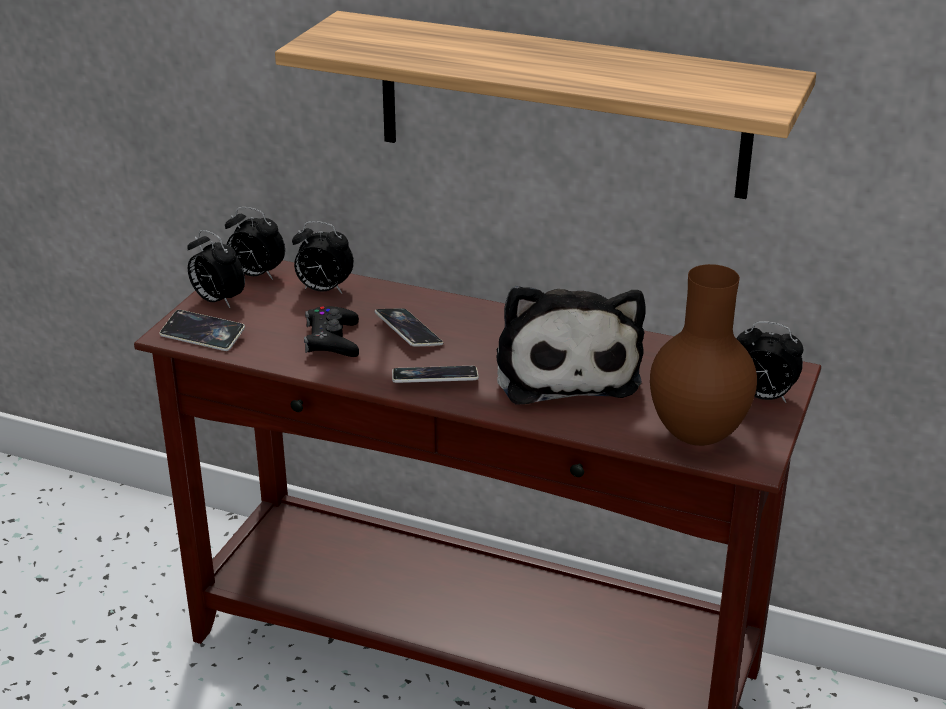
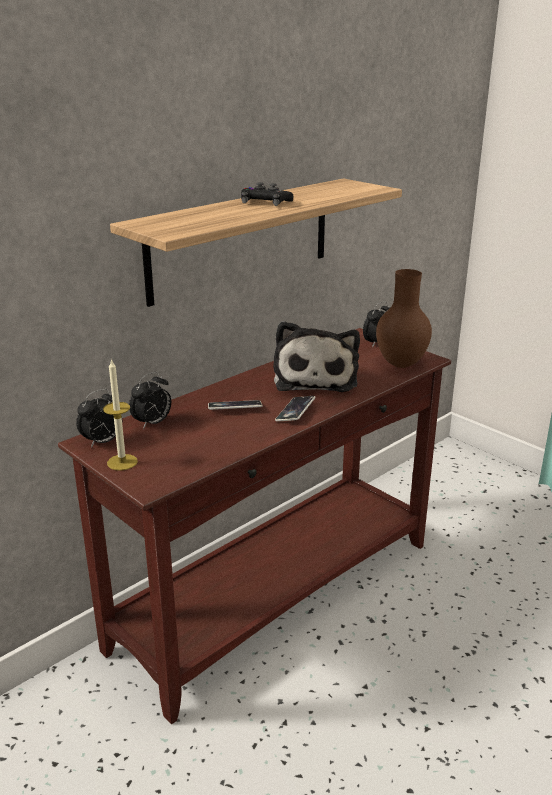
camera: 65 degrees left, 5 degrees down
phone [159,310,245,351] -> none
alarm clock [187,230,245,308] -> candle [103,358,138,471]
black game controller [304,306,359,357] -> black game controller moved to [241,182,293,206]
plush toy [496,286,646,405] -> plush toy turned 75 degrees clockwise [273,321,360,392]

